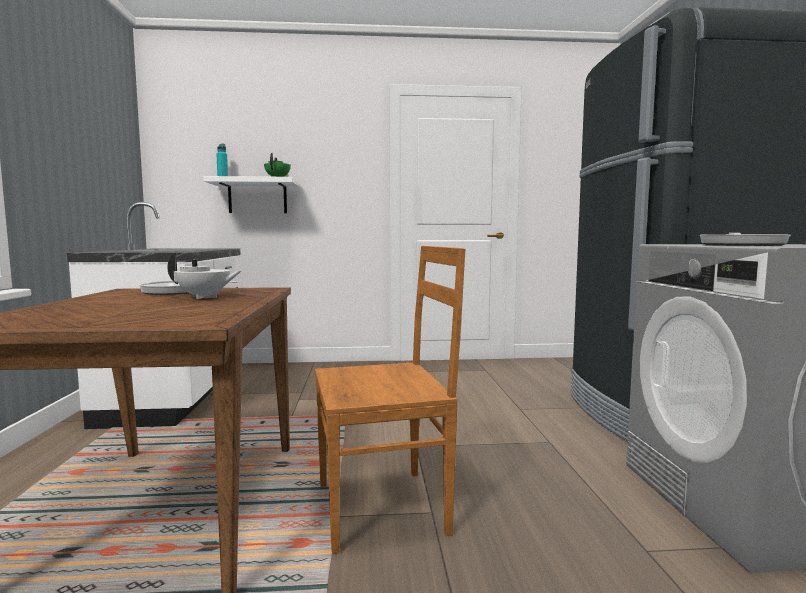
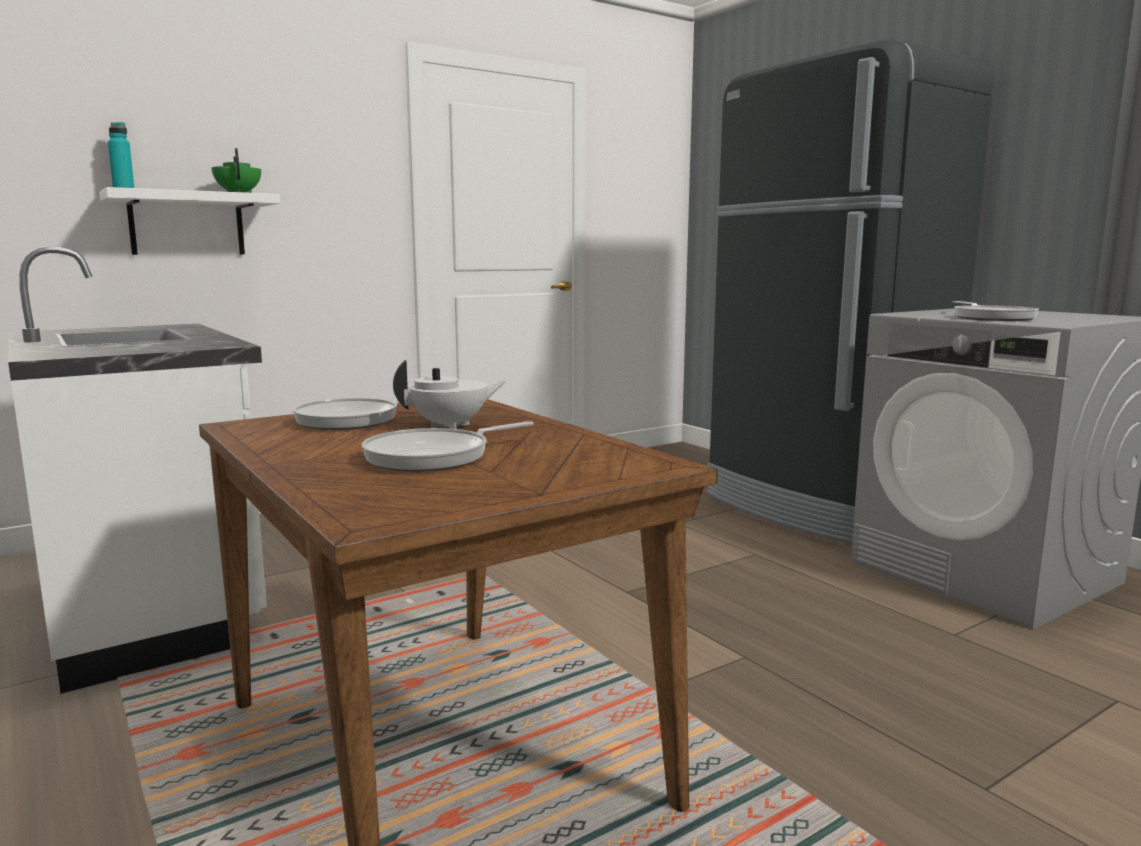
camera: 30 degrees left, 5 degrees up
brown chair [315,246,466,554] -> none
none -> frying pan [361,421,533,472]

